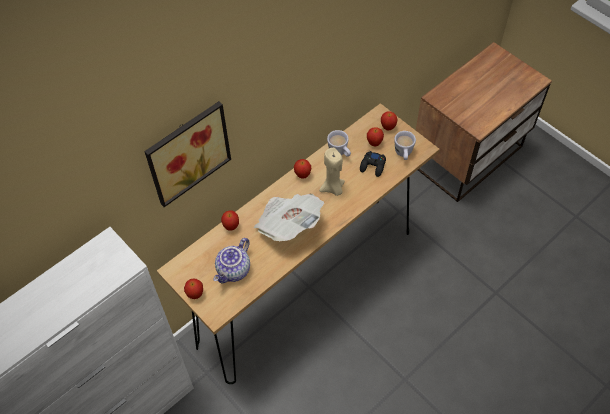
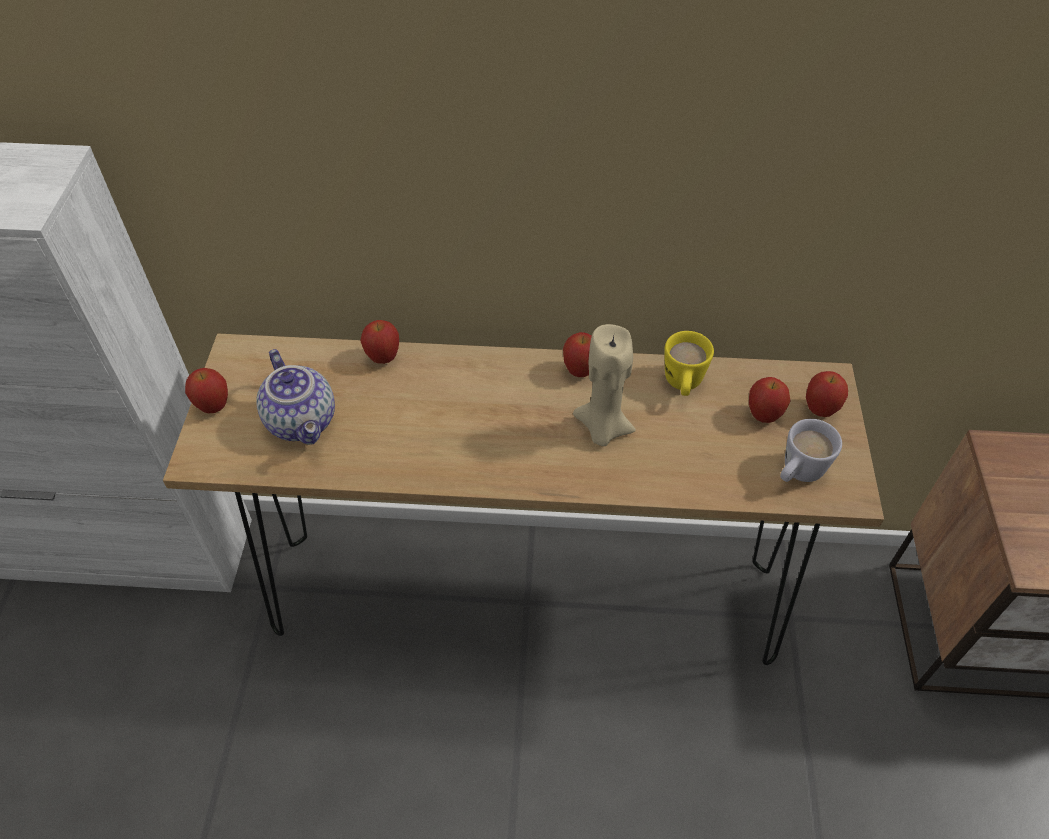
camera: 45 degrees right, 5 degrees down
picture [144,101,231,207] -> none
teapot [214,238,250,284] -> teapot turned 105 degrees counterclockwise [256,349,335,445]
newspaper [254,194,324,241] -> none
white mug [327,130,351,157] -> yellow mug [664,331,714,396]
black game controller [360,151,386,177] -> none

